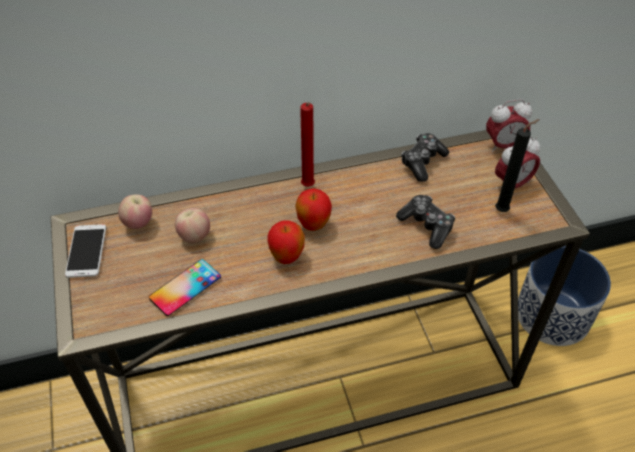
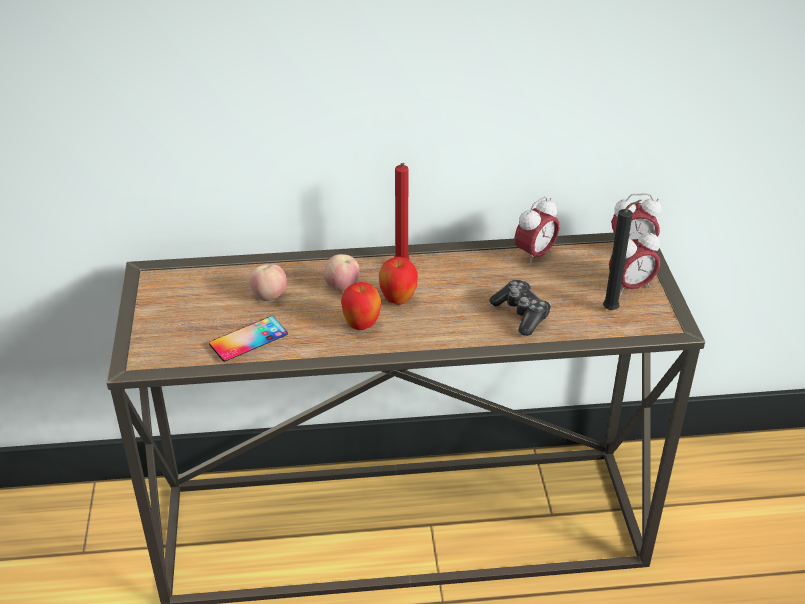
camera: 10 degrees right, 10 degrees down
phone [65,224,106,278] -> none
apple [118,195,152,229] -> apple moved to [324,254,359,291]
game controller [401,133,449,182] -> alarm clock [514,197,559,265]
planter [518,246,611,346] -> none

